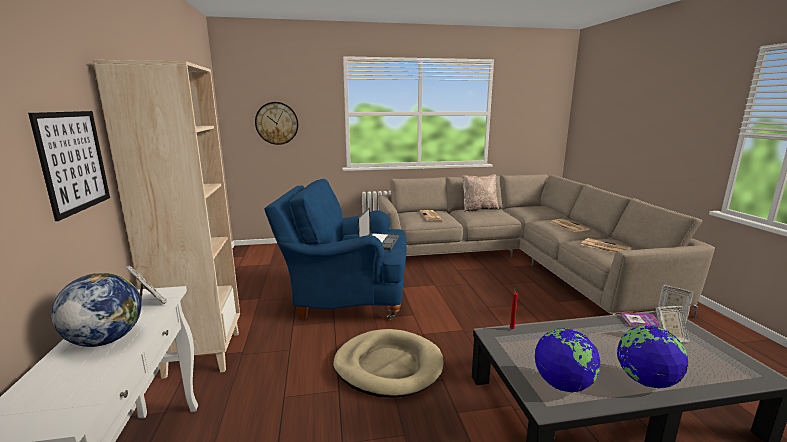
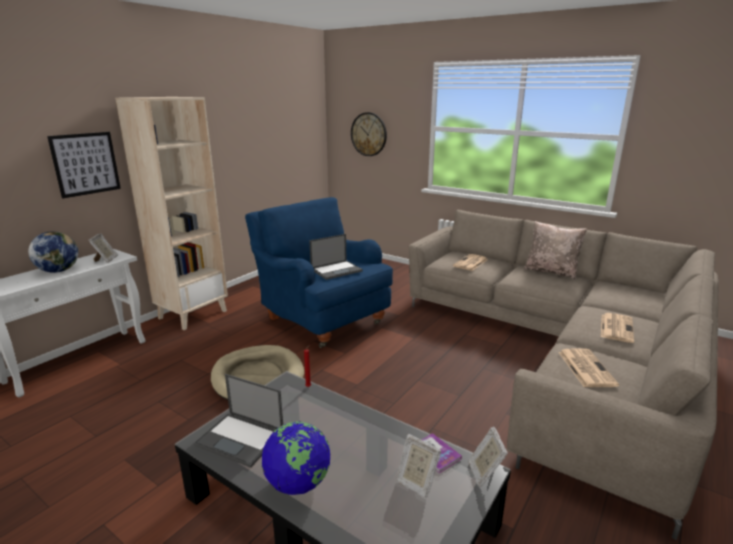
camera: 45 degrees right, 5 degrees up
globe [535,328,600,393] -> laptop [194,374,283,468]

